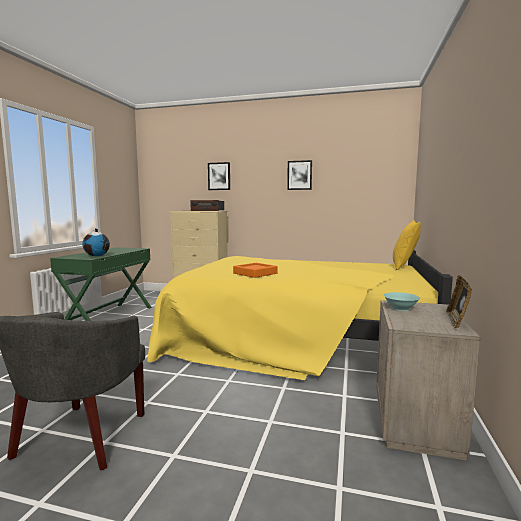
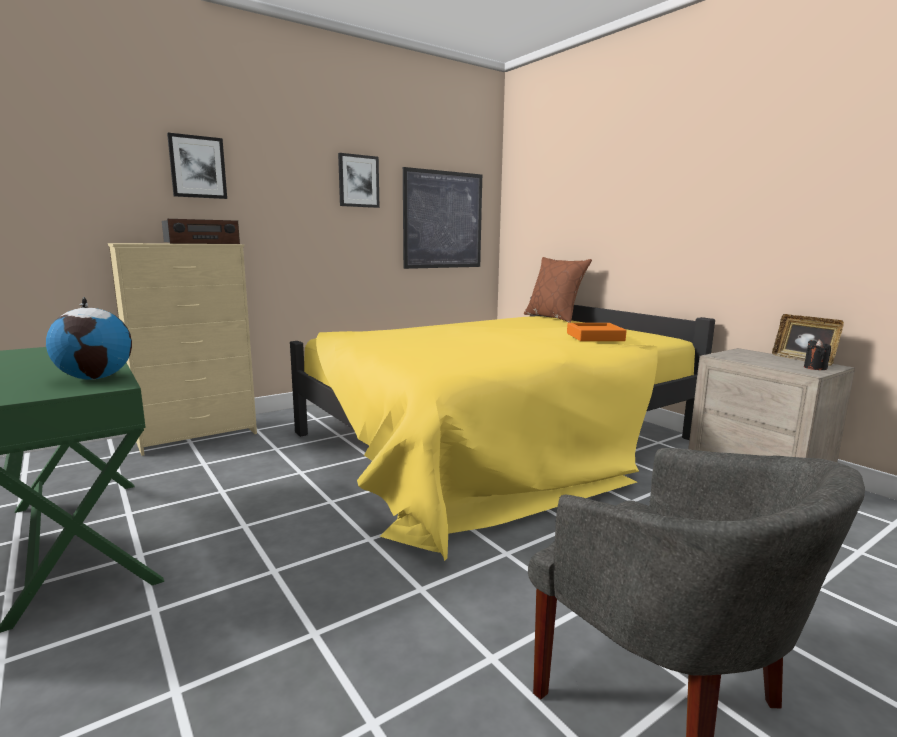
camera: 50 degrees left, 5 degrees up
orange tray [233,263,278,278] -> orange tray moved to [567,323,626,341]
turquoise bowl [384,292,420,311] -> none
yellow pillow [393,220,421,270] -> brown pillow [524,257,592,323]
none -> picture [403,167,482,269]
none -> black candle [804,340,831,370]

